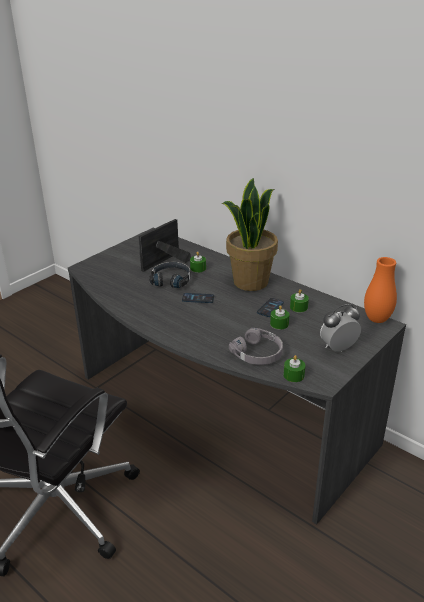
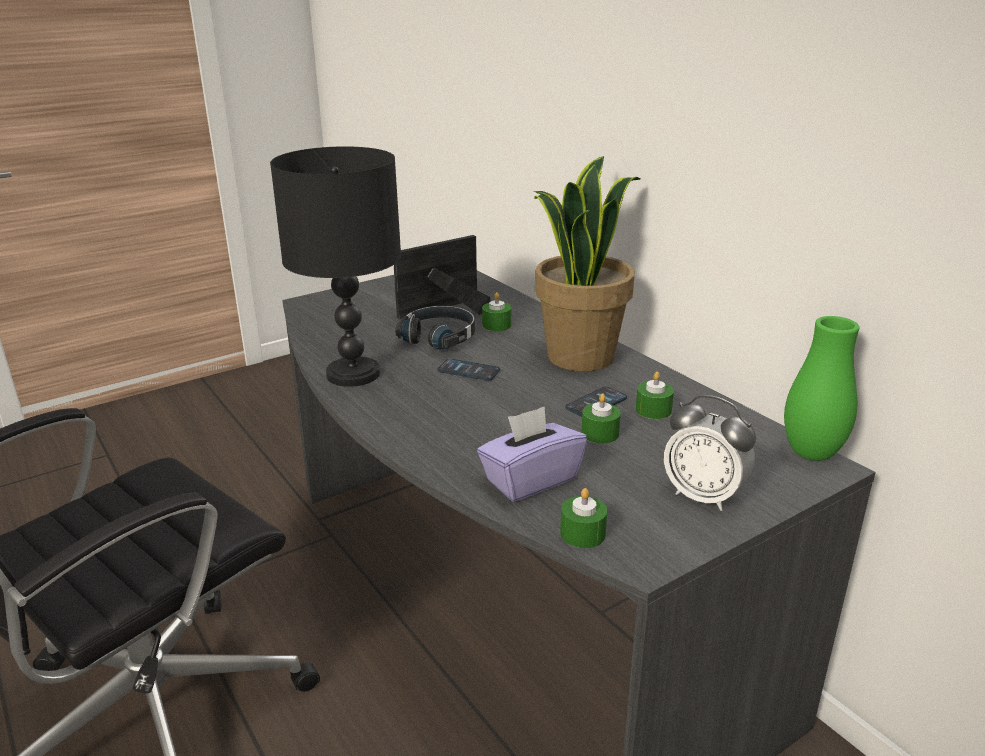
camera: 15 degrees right, 5 degrees down
grey headphones [229,327,283,365] -> purple tissue box [477,406,587,502]
alarm clock [320,304,361,352] -> alarm clock turned 135 degrees counterclockwise [664,395,756,511]
orange vase [364,257,397,323] -> green vase [784,316,859,461]
none -> black table lamp [270,146,401,387]

